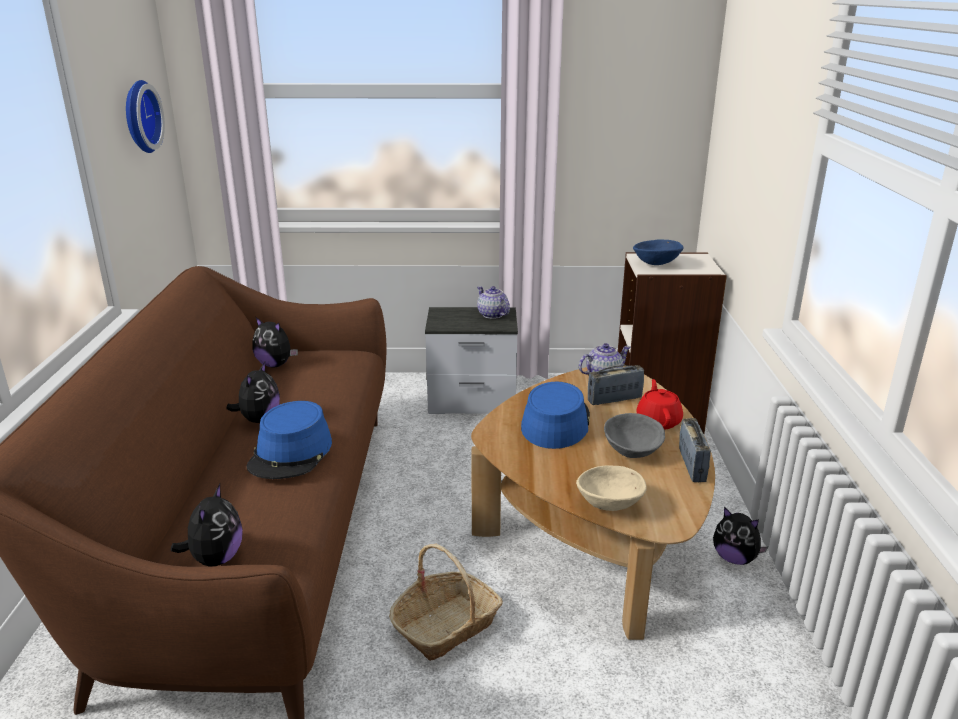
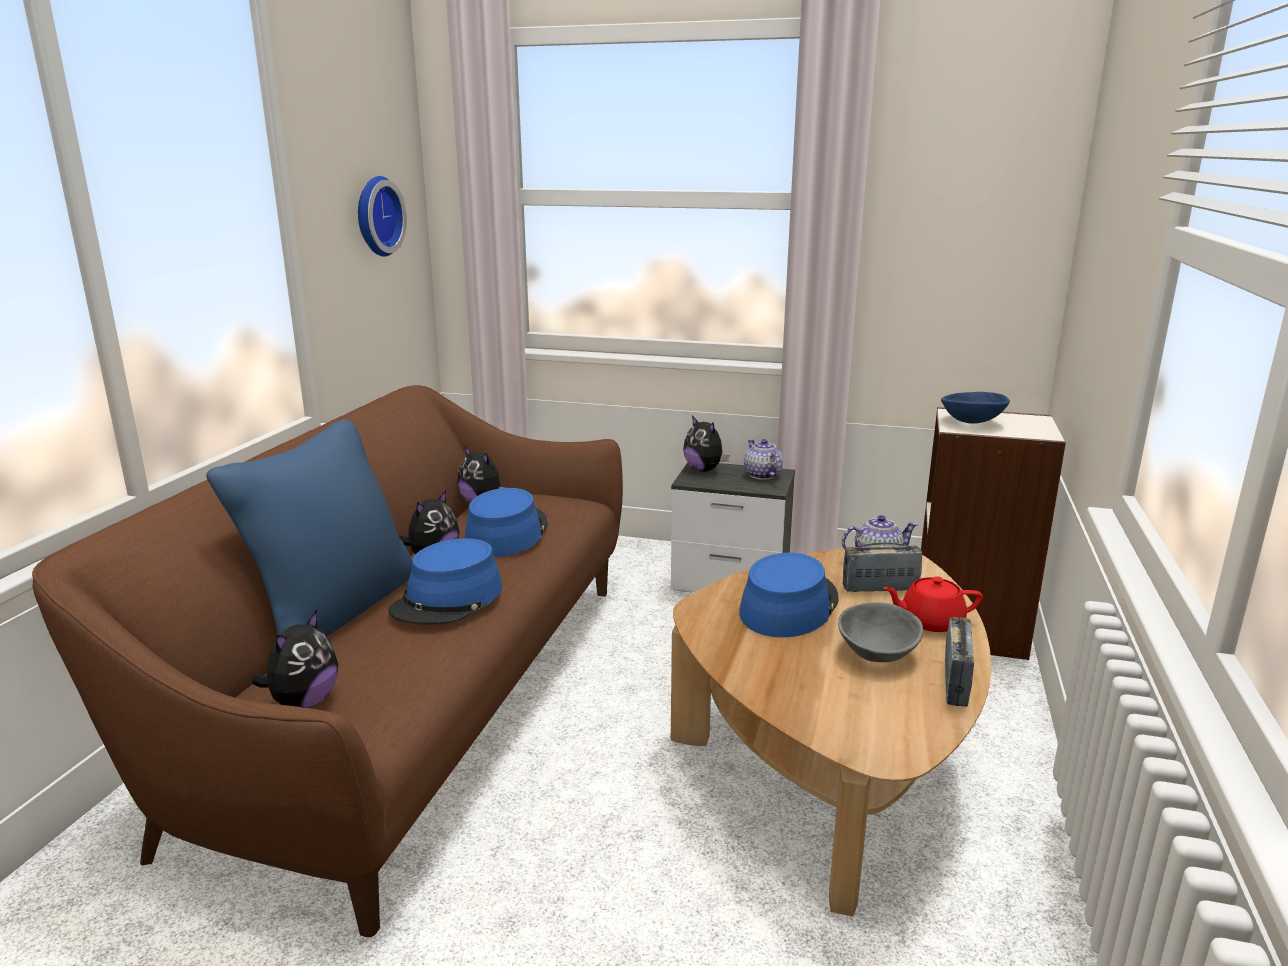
camera: 15 degrees right, 5 degrees down
basket [389,543,503,661] -> none
beige bowl [576,465,647,511] -> none
red teapot [636,379,683,429] -> red teapot turned 105 degrees counterclockwise [883,576,983,632]
plush toy [713,507,768,565] -> plush toy moved to [683,415,729,472]
none -> blue pillow [206,419,412,636]
none -> blue hat [465,488,548,557]

